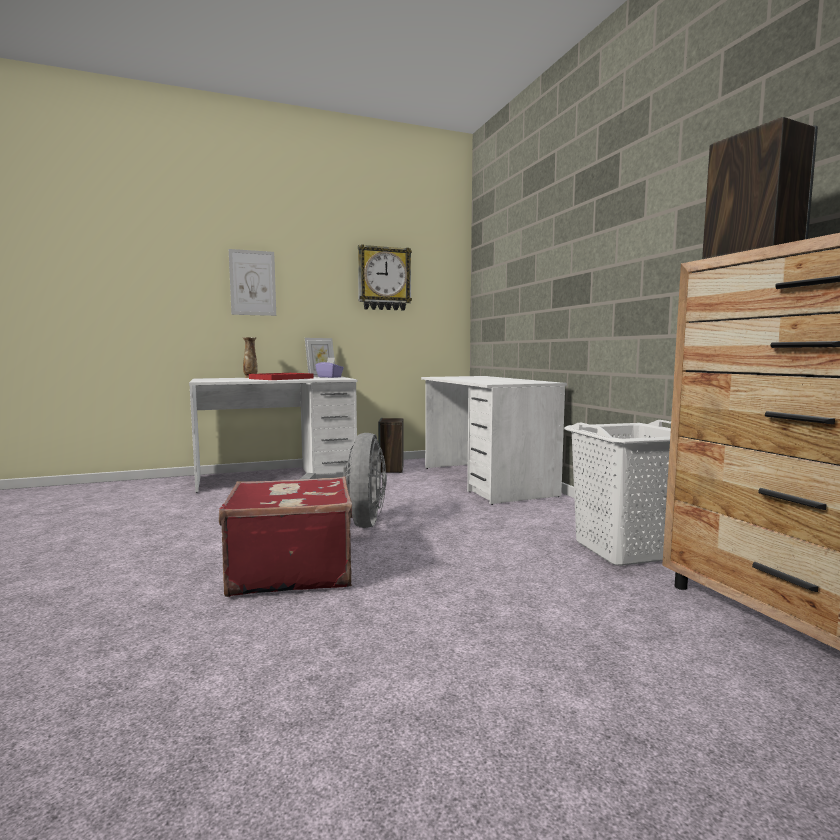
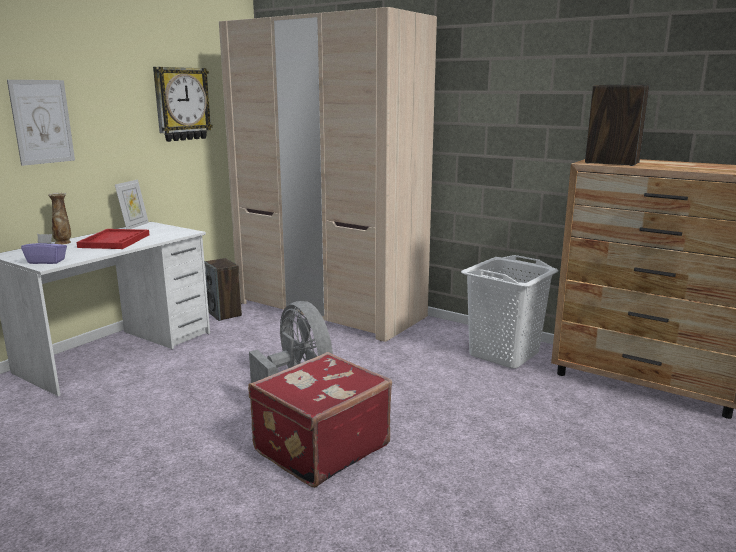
camera: 35 degrees left, 10 degrees up
purple tissue box [315,358,344,378] -> purple tissue box moved to [21,234,67,264]
white desk [421,376,567,505] -> beige wardrobe [219,7,437,342]

